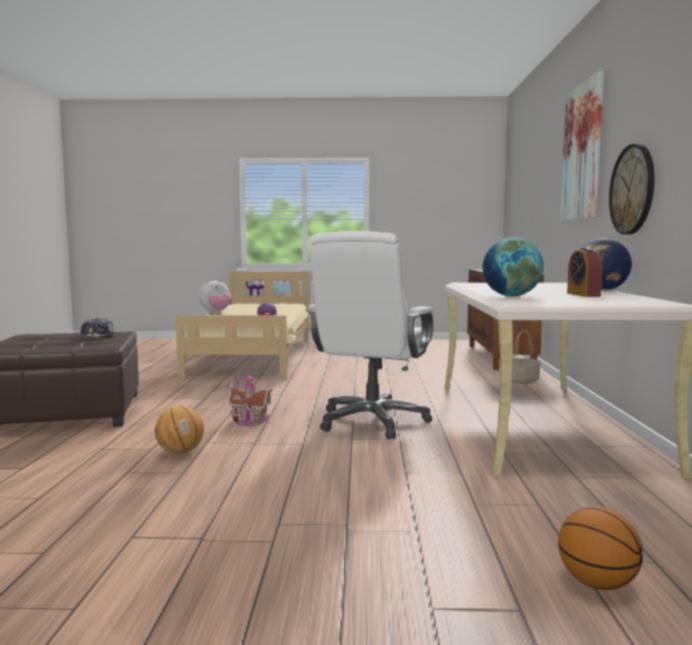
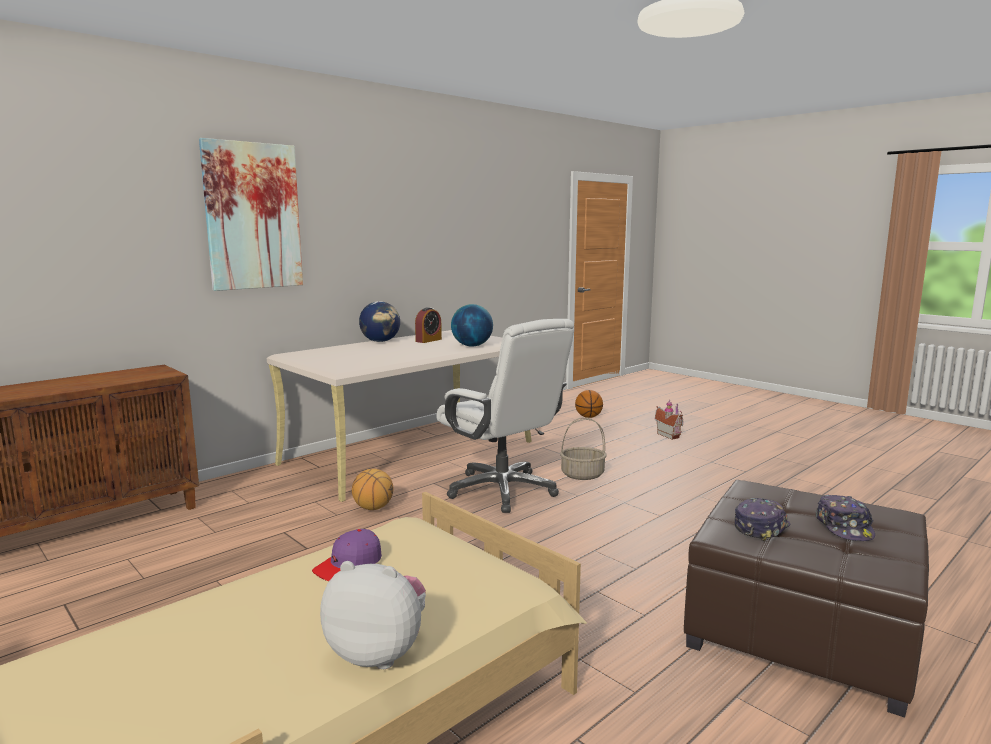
camera: 135 degrees left, 5 degrees up
basketball [155,406,204,454] -> basketball moved to [352,469,393,510]
toy house [227,373,272,426] -> toy house moved to [654,400,683,440]
white office chair [306,231,434,439] -> white office chair turned 75 degrees clockwise [436,319,574,513]
basket [512,330,541,384] -> basket moved to [560,417,607,480]
wall clock [609,144,655,235] -> none
none -> cap [816,494,875,541]

